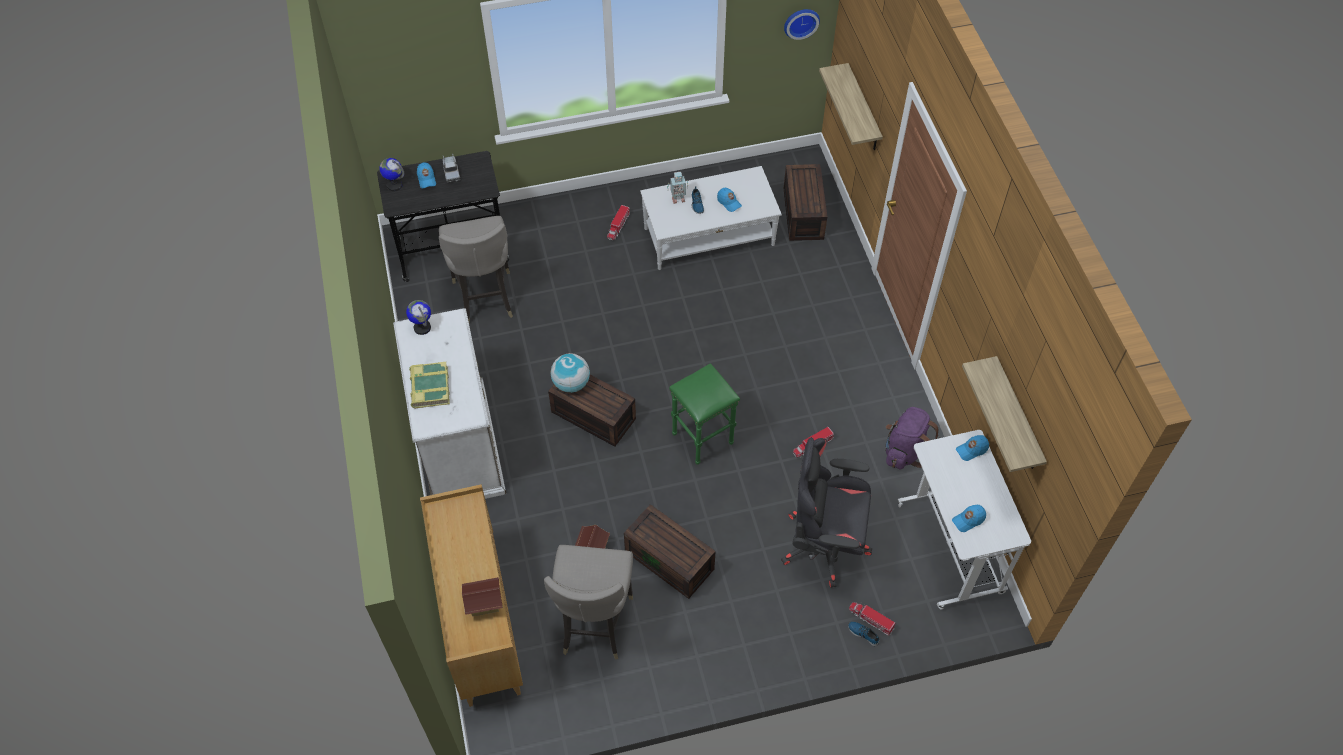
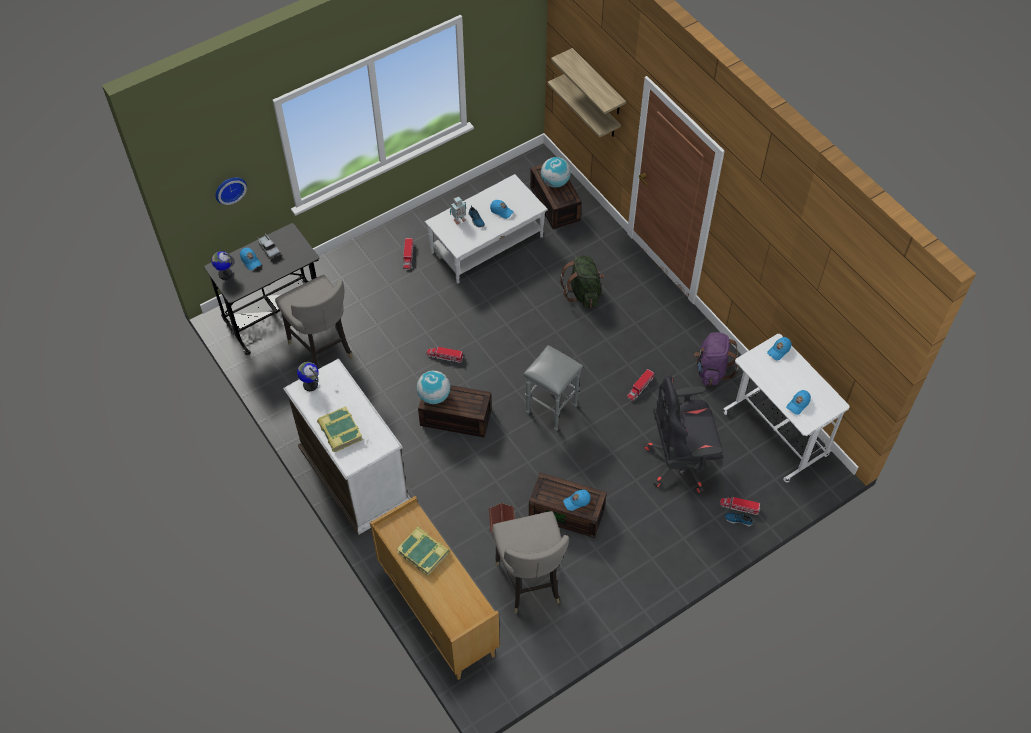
camera: 20 degrees left, 0 degrees up
toy house [462,577,503,616] -> none
green stool [669,364,740,465] -> grey stool [524,345,583,431]
wall clock [784,9,820,40] -> wall clock moved to [215,177,247,205]
shelf [962,356,1047,472] -> shelf moved to [551,48,626,115]
none -> book [397,527,450,576]
none -> toy truck [427,347,463,363]
none -> globe [541,157,571,188]
none -> green backpack [560,256,604,308]
none -> blue cap [563,490,591,511]

